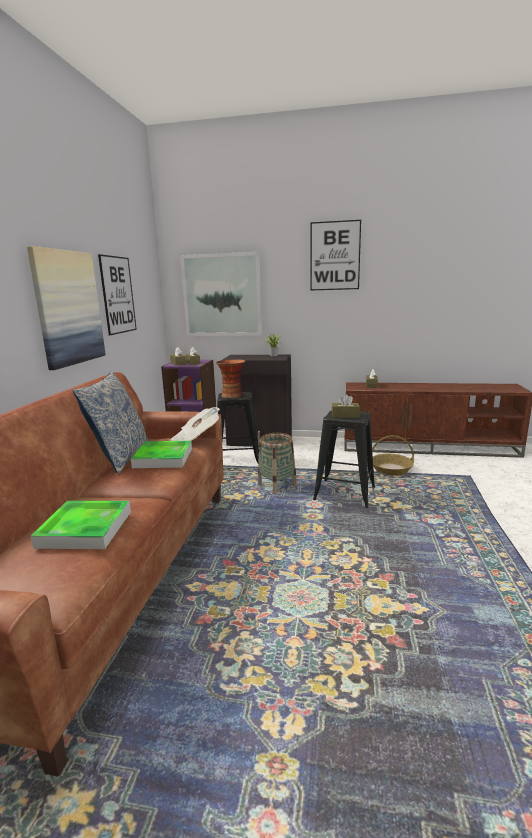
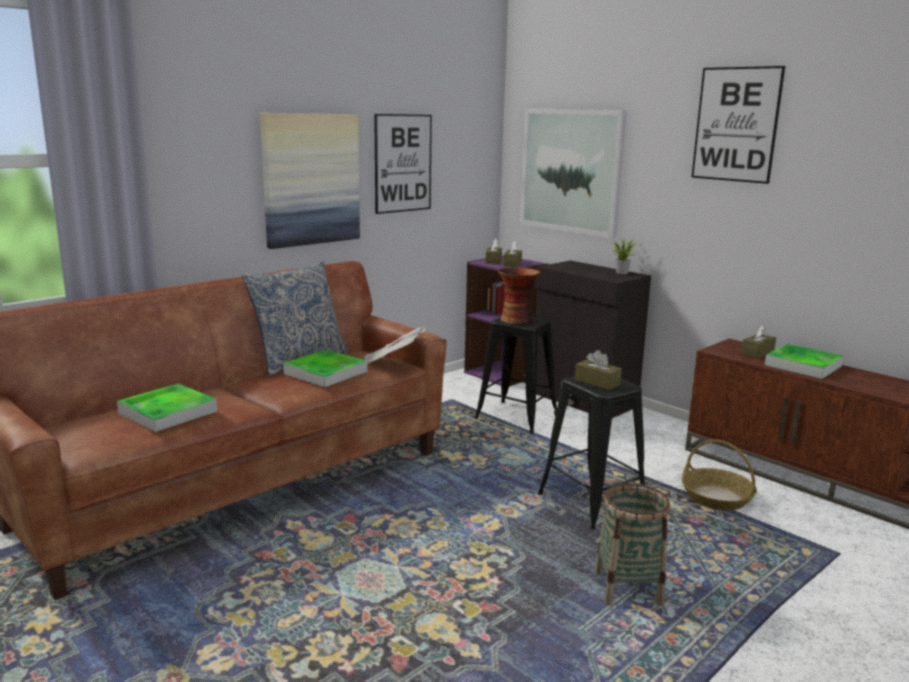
camera: 35 degrees right, 0 degrees up
basket [258,433,297,494] -> basket moved to [595,483,670,606]
none -> tray [765,344,844,379]

